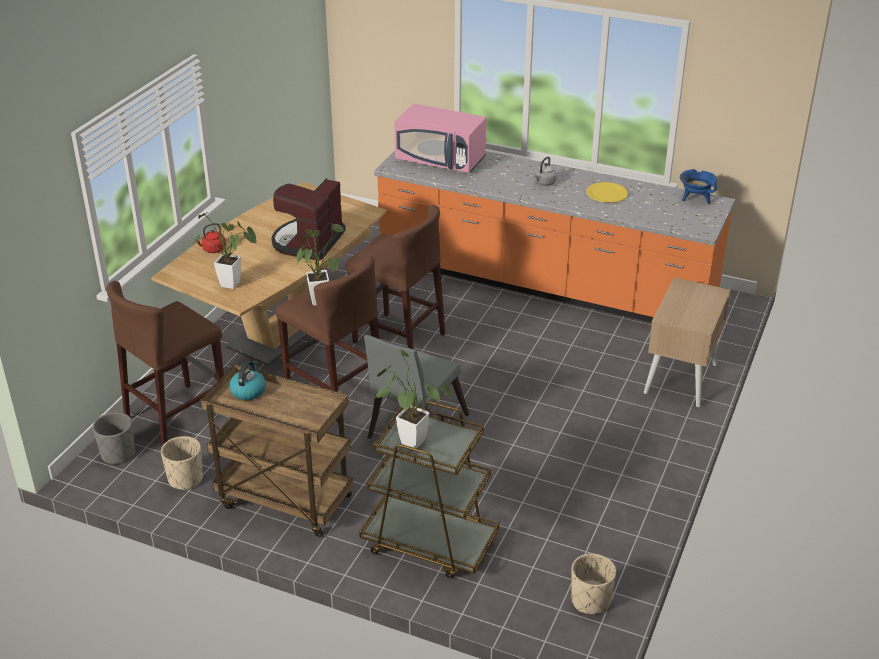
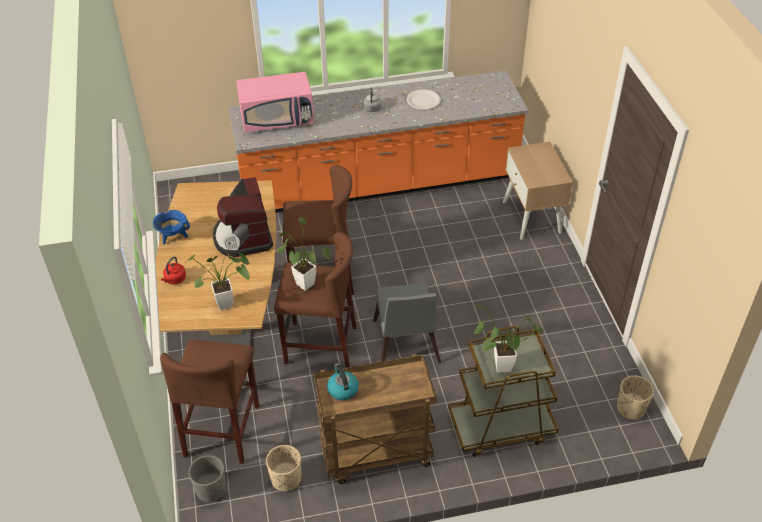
camera: 35 degrees left, 10 degrees up
yellow plate [586,182,628,203] -> white plate [407,89,441,109]
blue cooking pot [680,169,717,204] -> blue cooking pot moved to [153,210,190,244]

